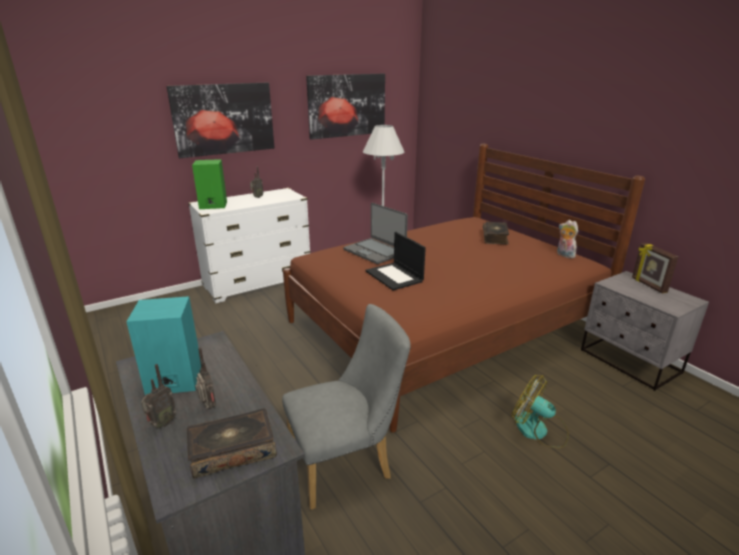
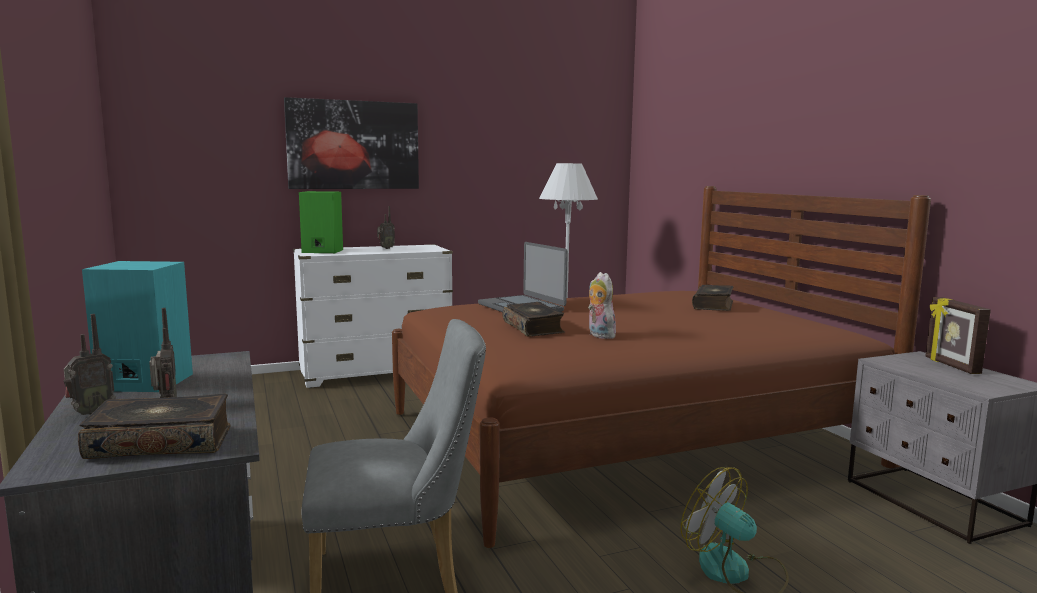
camera: 10 degrees right, 15 degrees down
picture [306,74,385,140] -> none
laptop [365,232,426,290] -> book [502,302,565,337]
plush toy [557,220,578,258] -> plush toy moved to [588,272,617,339]

